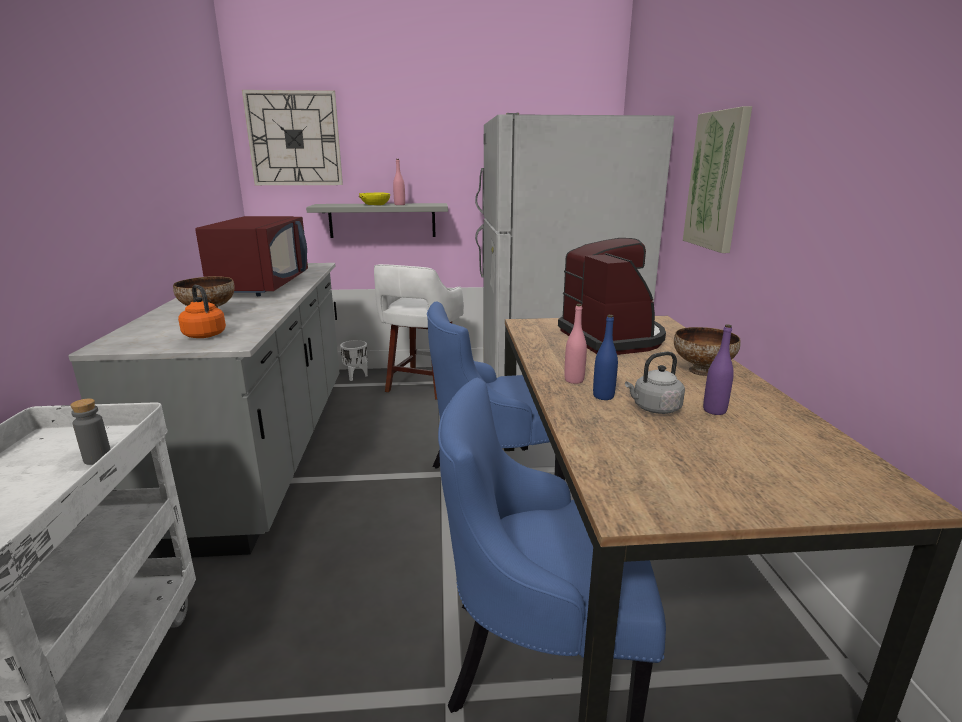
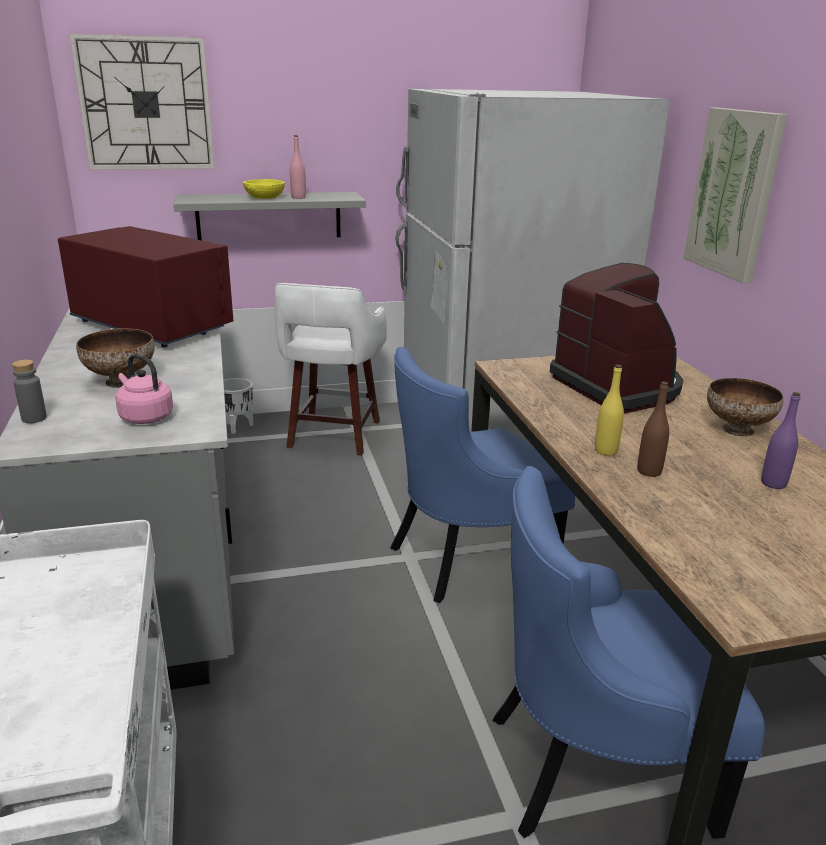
camera: 10 degrees left, 5 degrees up
grey bottle [70,398,111,465] -> grey bottle moved to [12,359,47,423]
orange kettle [178,285,226,338] -> pink kettle [115,354,173,424]
red microwave [195,216,308,296] -> red microwave turned 45 degrees counterclockwise [58,226,233,347]
pink bottle [564,304,587,384] -> yellow bottle [595,365,624,456]
blue bottle [593,315,618,400] -> brown bottle [638,382,669,477]
grey kettle [625,352,685,414] -> none

